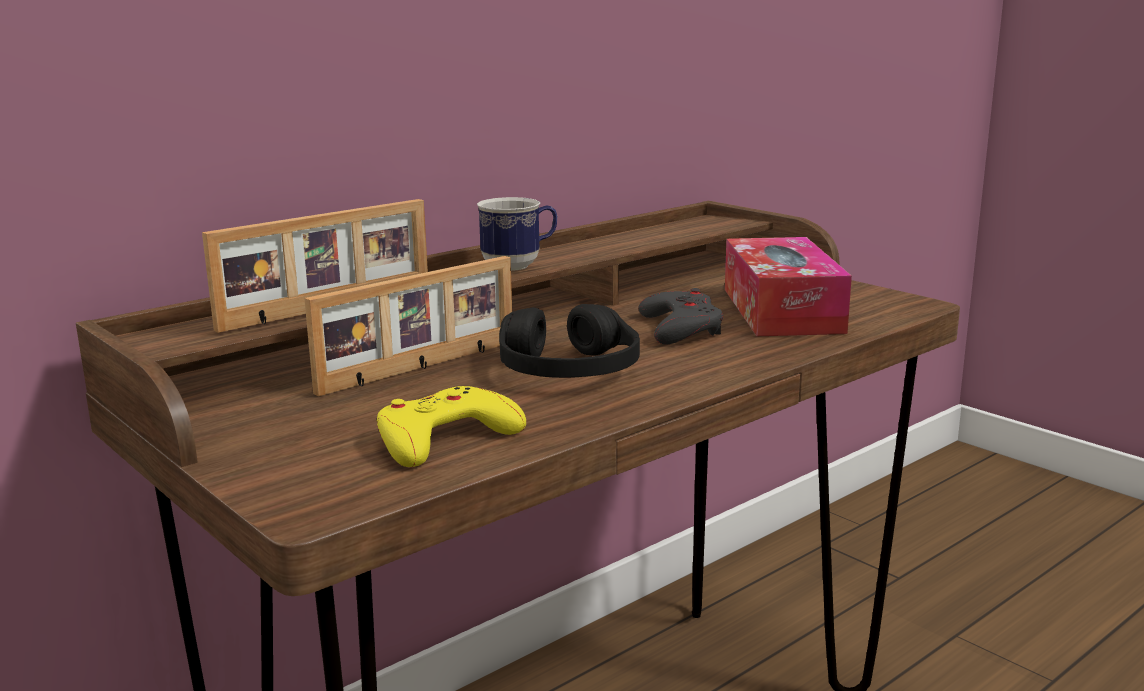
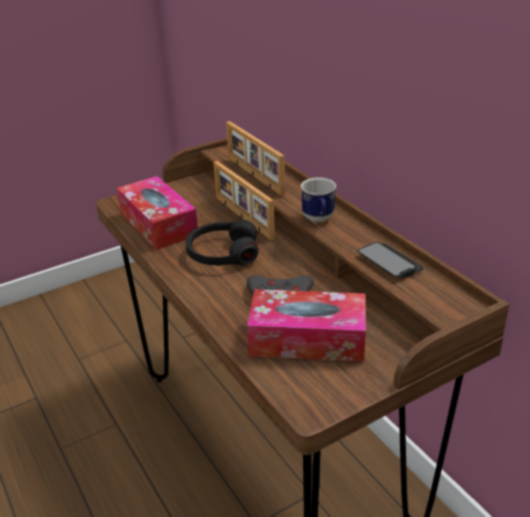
camera: 100 degrees right, 15 degrees up
yellow game controller [377,386,526,467] -> tissue box [117,176,198,250]
none -> phone [357,242,424,278]

